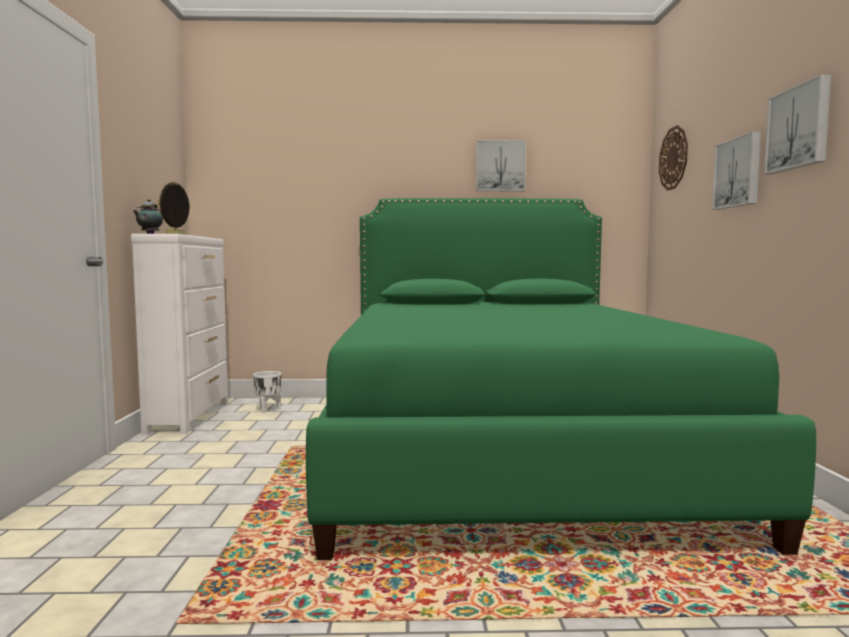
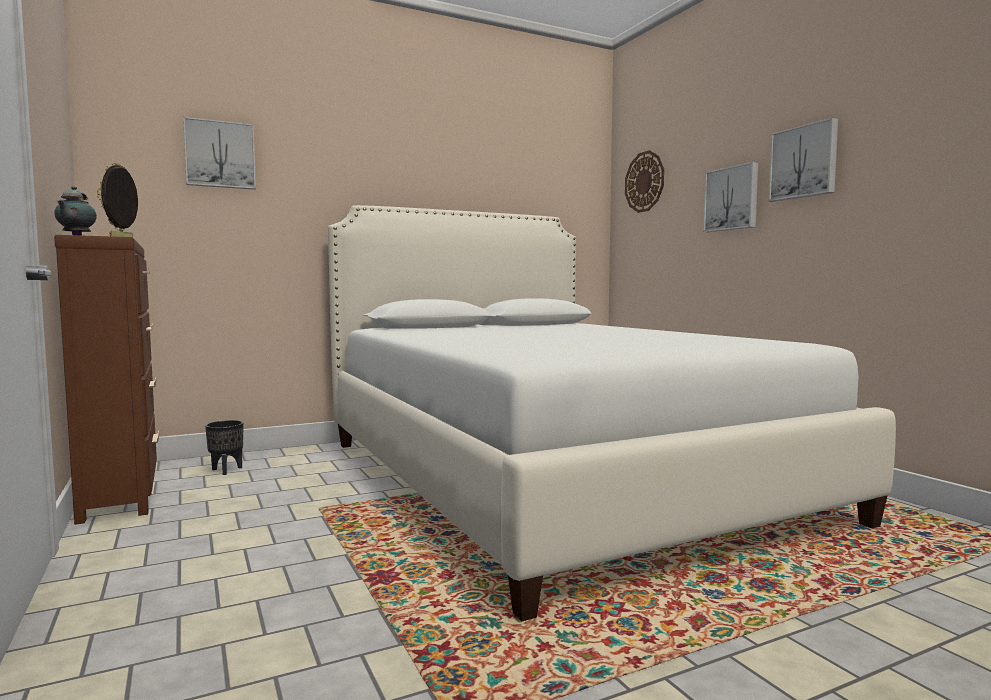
camera: 25 degrees left, 0 degrees up
white dresser [131,234,228,435] -> brown dresser [54,235,159,525]
white planter [253,371,281,413] -> black planter [205,420,243,475]
green bed [306,198,816,560] -> white bed [328,205,896,621]
picture [476,140,526,191] -> picture moved to [183,117,256,190]

